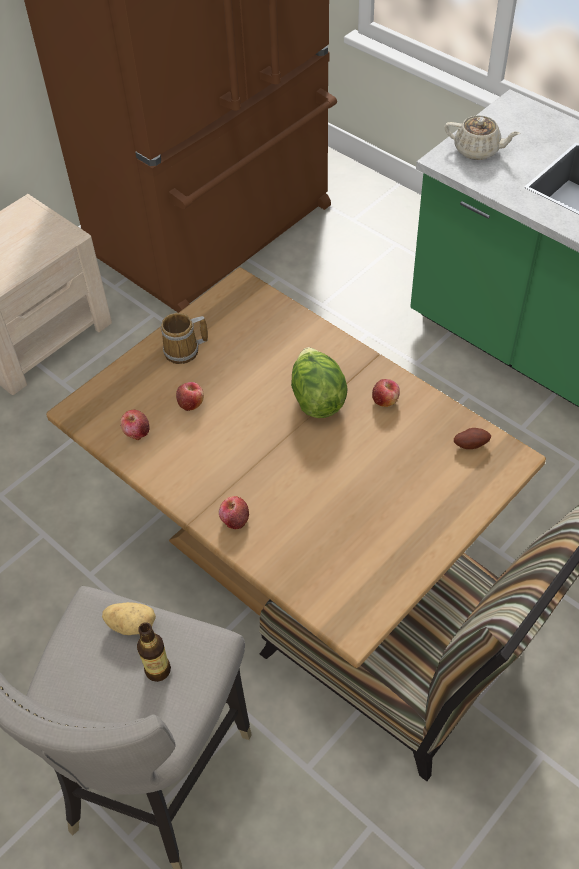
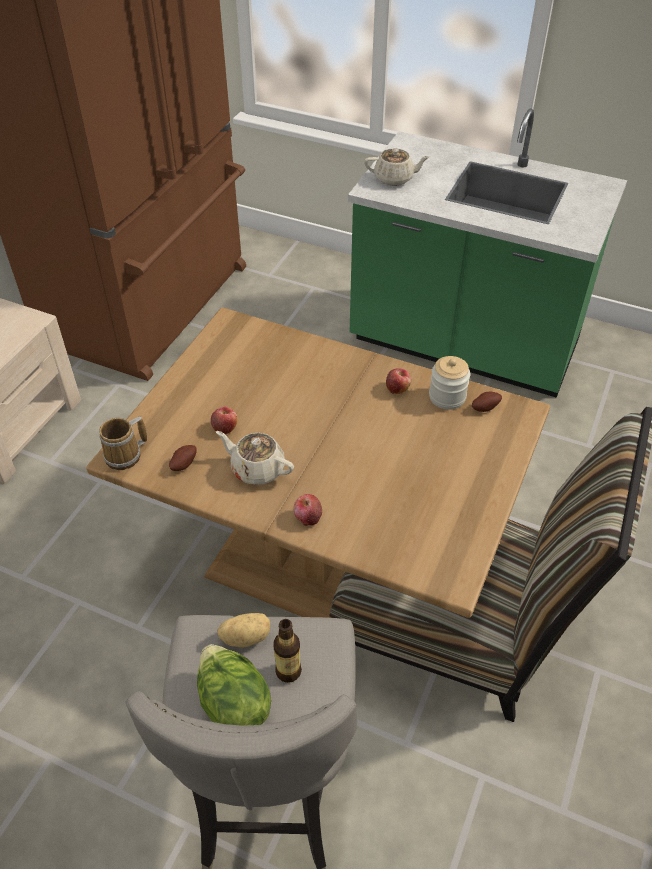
camera: 20 degrees left, 5 degrees down
apple [120,409,149,441] -> potato [169,445,197,471]
mug [161,313,208,364] -> mug moved to [99,417,147,470]
lettuce [291,347,348,418] -> lettuce moved to [197,644,271,726]
none -> beige teapot [216,431,294,485]
none -> jar [429,356,470,410]

